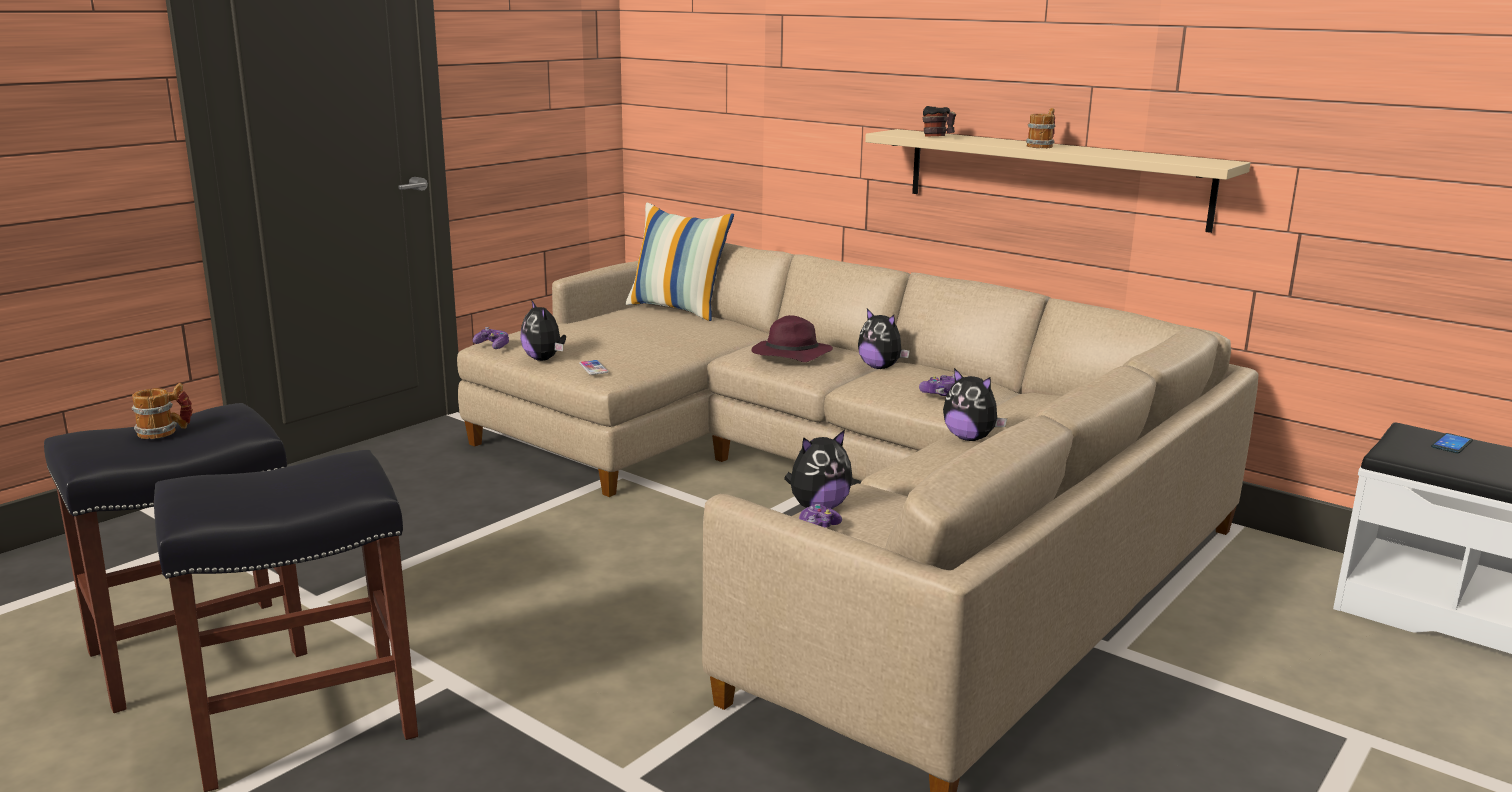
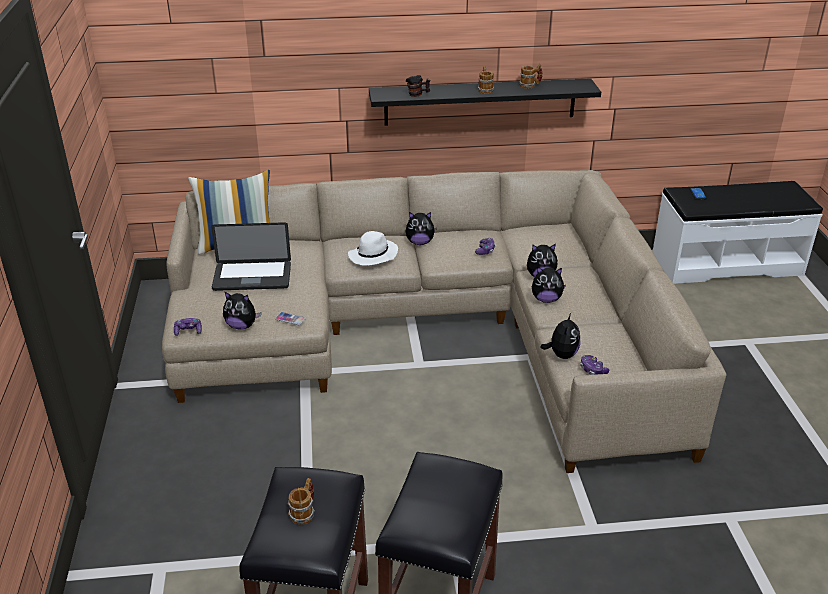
camera: 45 degrees left, 15 degrees up
purple hat [752,315,833,362] -> white hat [348,231,398,266]
beige shelf [865,129,1250,233] -> black shelf [369,78,601,126]
none -> laptop [211,222,291,291]
none -> mug [519,64,542,89]
none -> plush toy [532,267,566,303]

